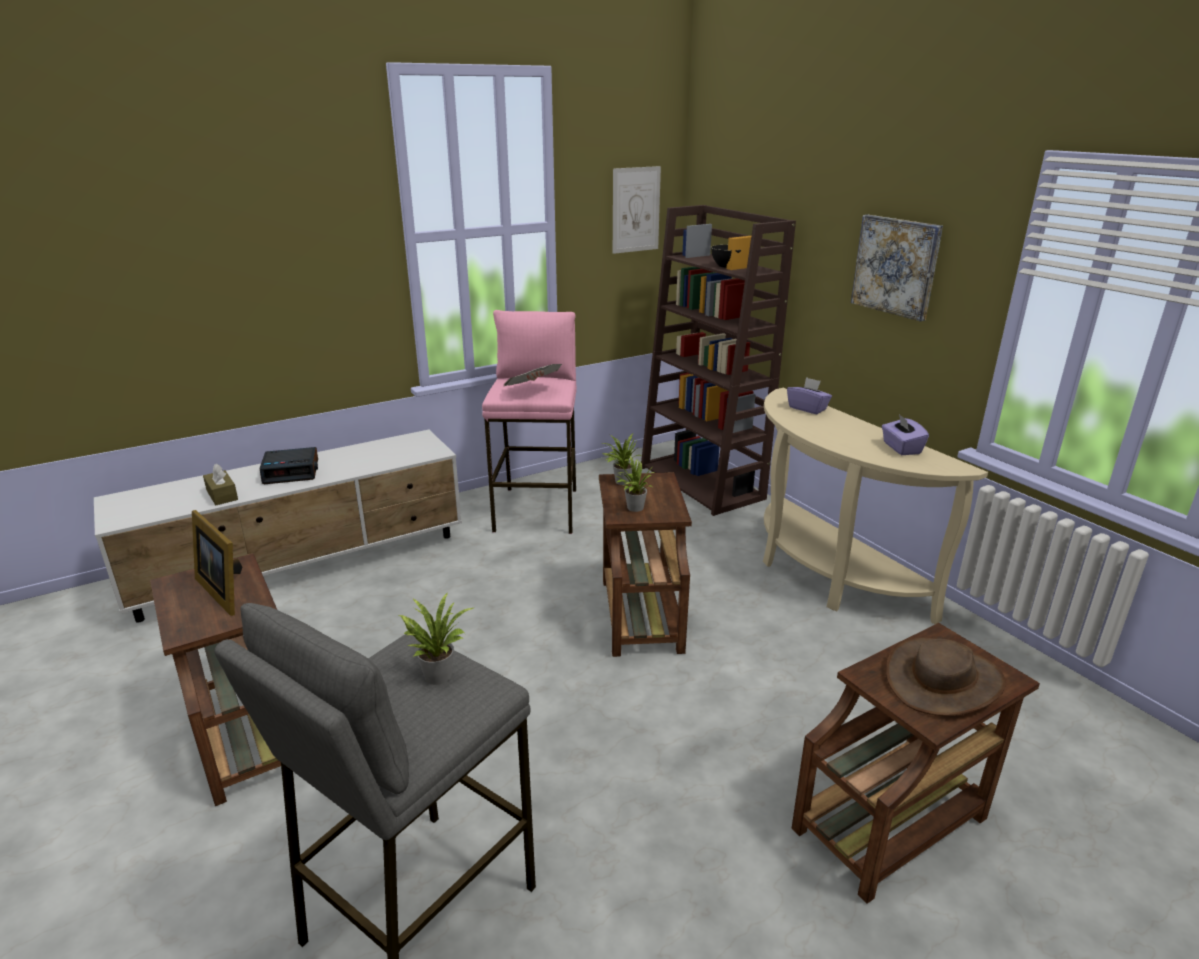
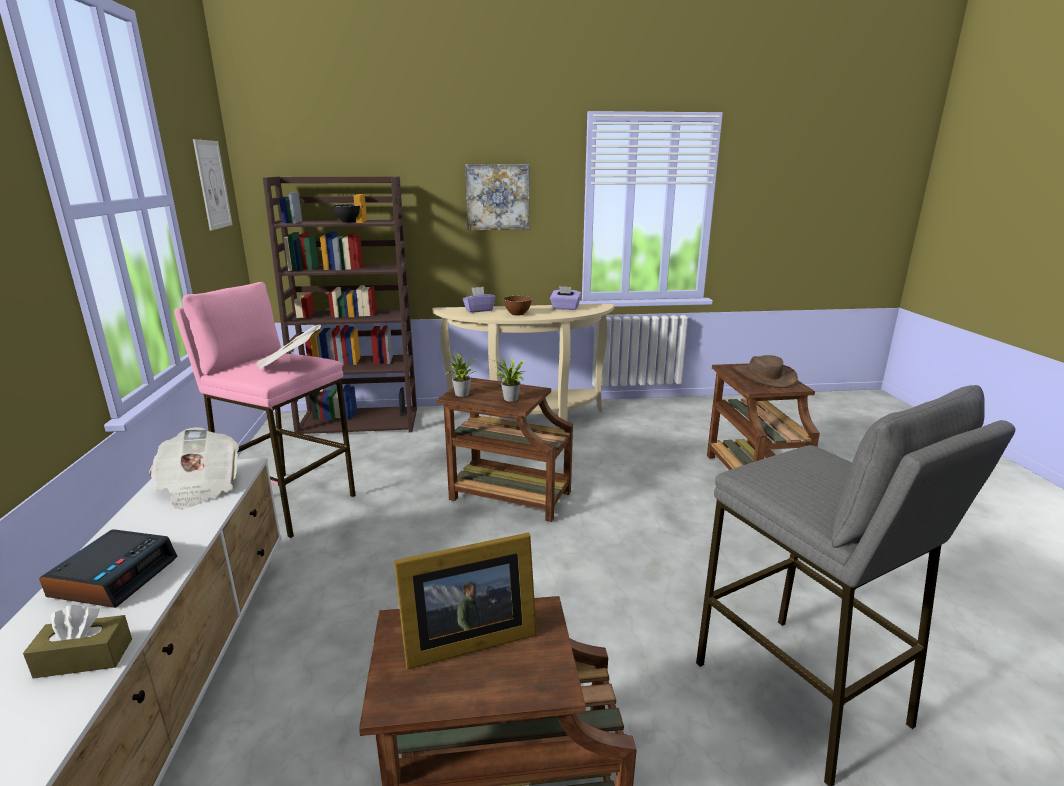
camera: 65 degrees left, 5 degrees down
potted plant [399,592,473,685] -> none
none -> newspaper [149,427,239,510]
none -> brown bowl [504,296,532,316]

